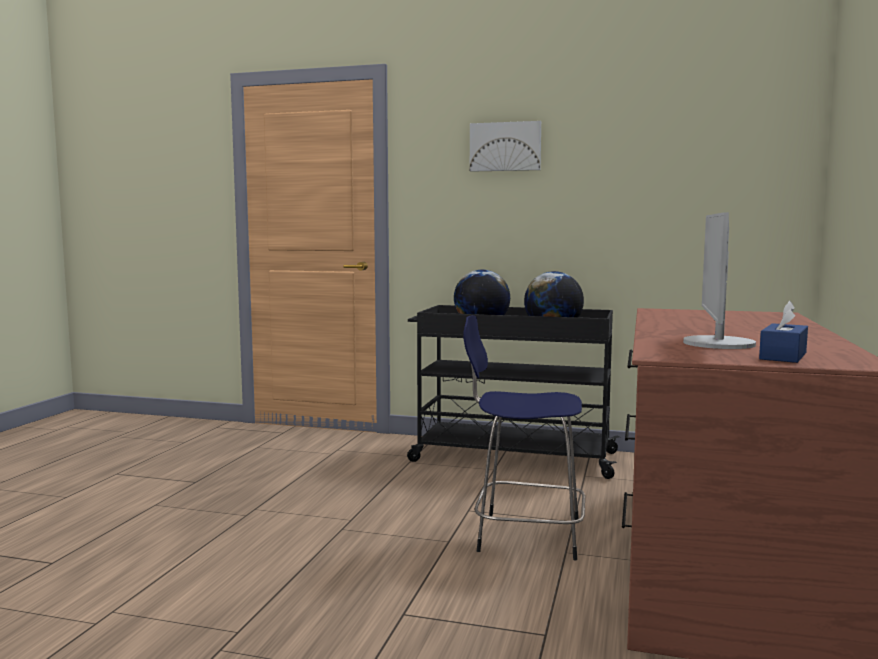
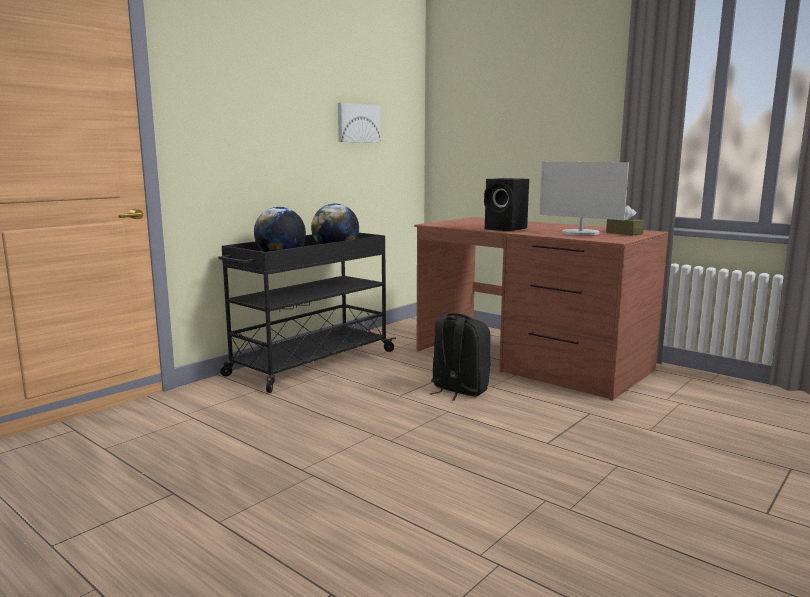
camera: 65 degrees left, 5 degrees up
blue stool [464,315,585,560] -> black backpack [430,313,491,401]
picture [470,121,541,172] -> picture moved to [338,102,380,143]
blue tissue box [759,301,808,363] -> brown tissue box [606,206,644,236]
none -> black speaker [484,178,529,231]

